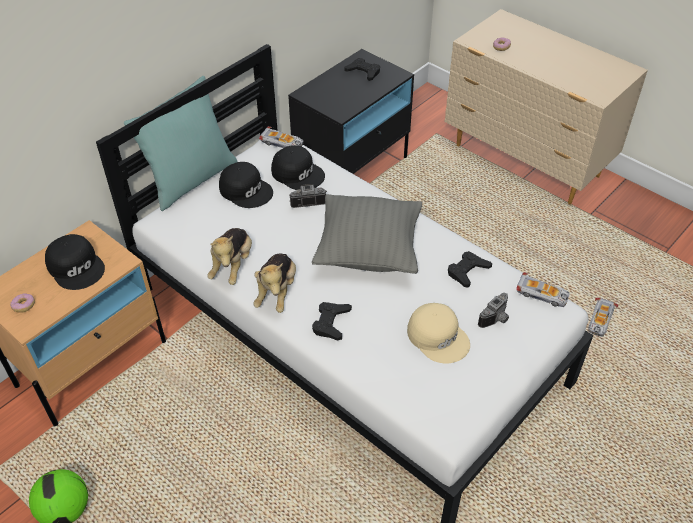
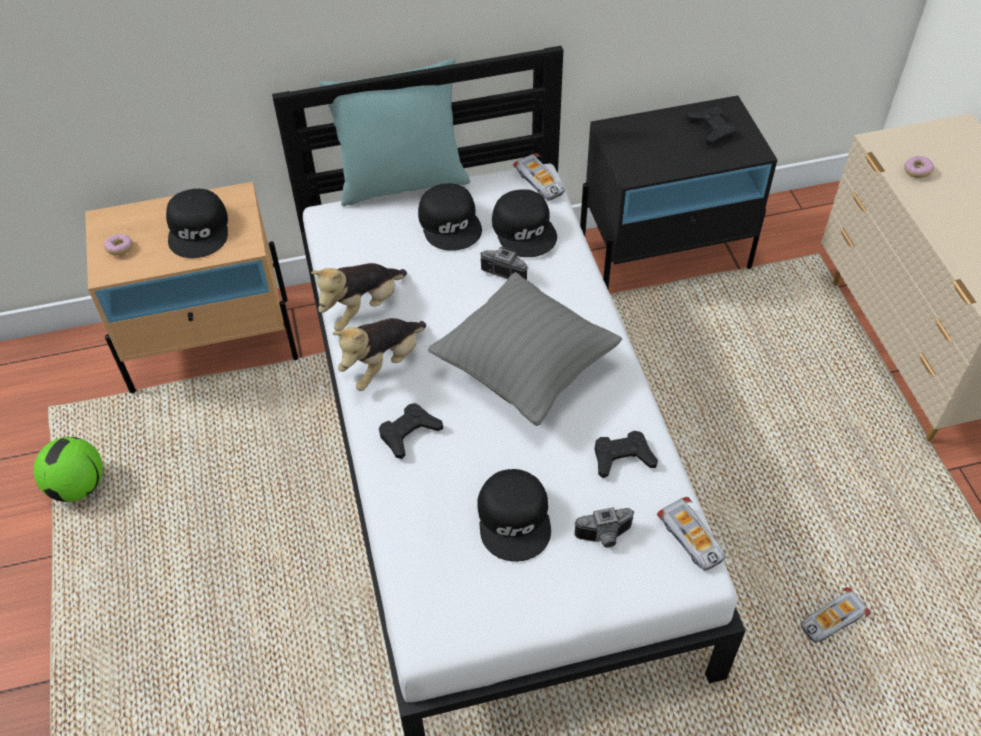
camera: 35 degrees right, 5 degrees up
beige cap [407,303,470,363] -> black cap [477,469,551,562]

